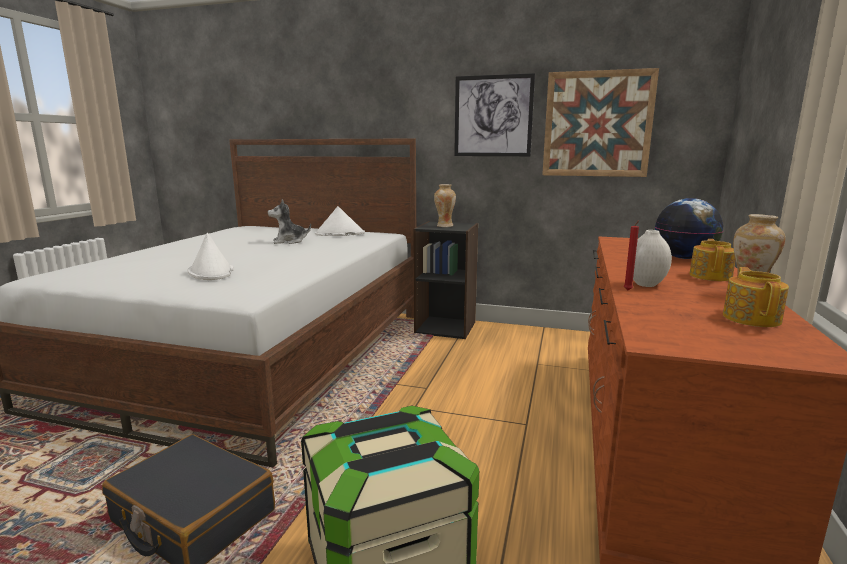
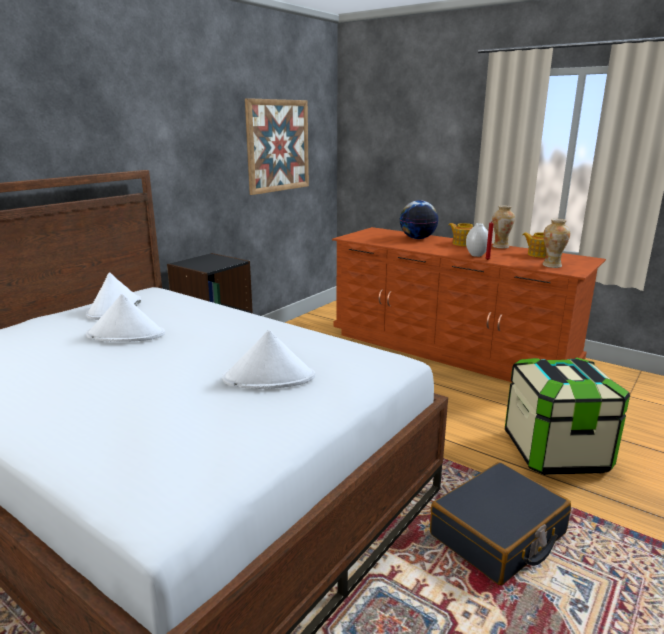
camera: 70 degrees left, 5 degrees up
plush toy [268,199,311,244] -> white hat [86,294,165,342]
vase [434,184,456,227] -> vase moved to [542,219,570,268]
picture [454,73,535,156] -> none

